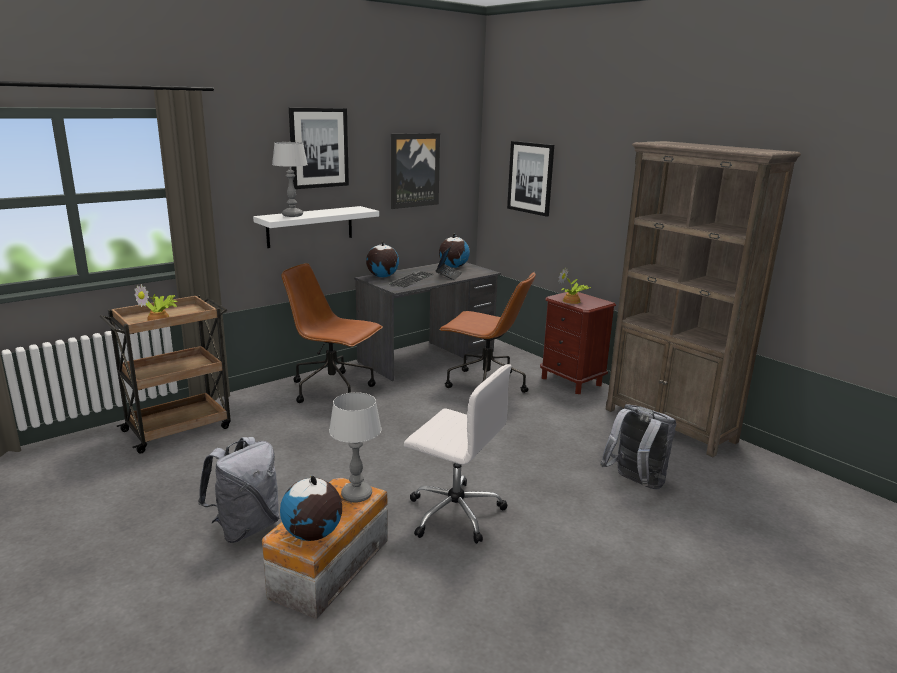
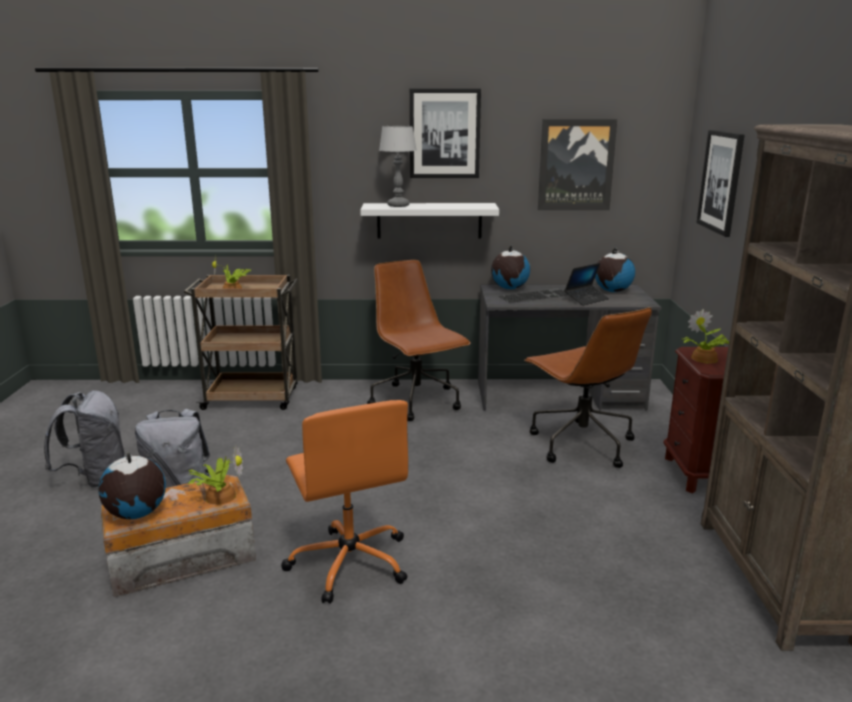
camera: 40 degrees right, 0 degrees up
table lamp [329,392,382,502] -> potted plant [188,447,243,505]
white office chair [404,364,512,544] -> orange office chair [281,400,408,604]
grey backpack [600,404,676,489] -> grey backpack moved to [44,390,124,488]

